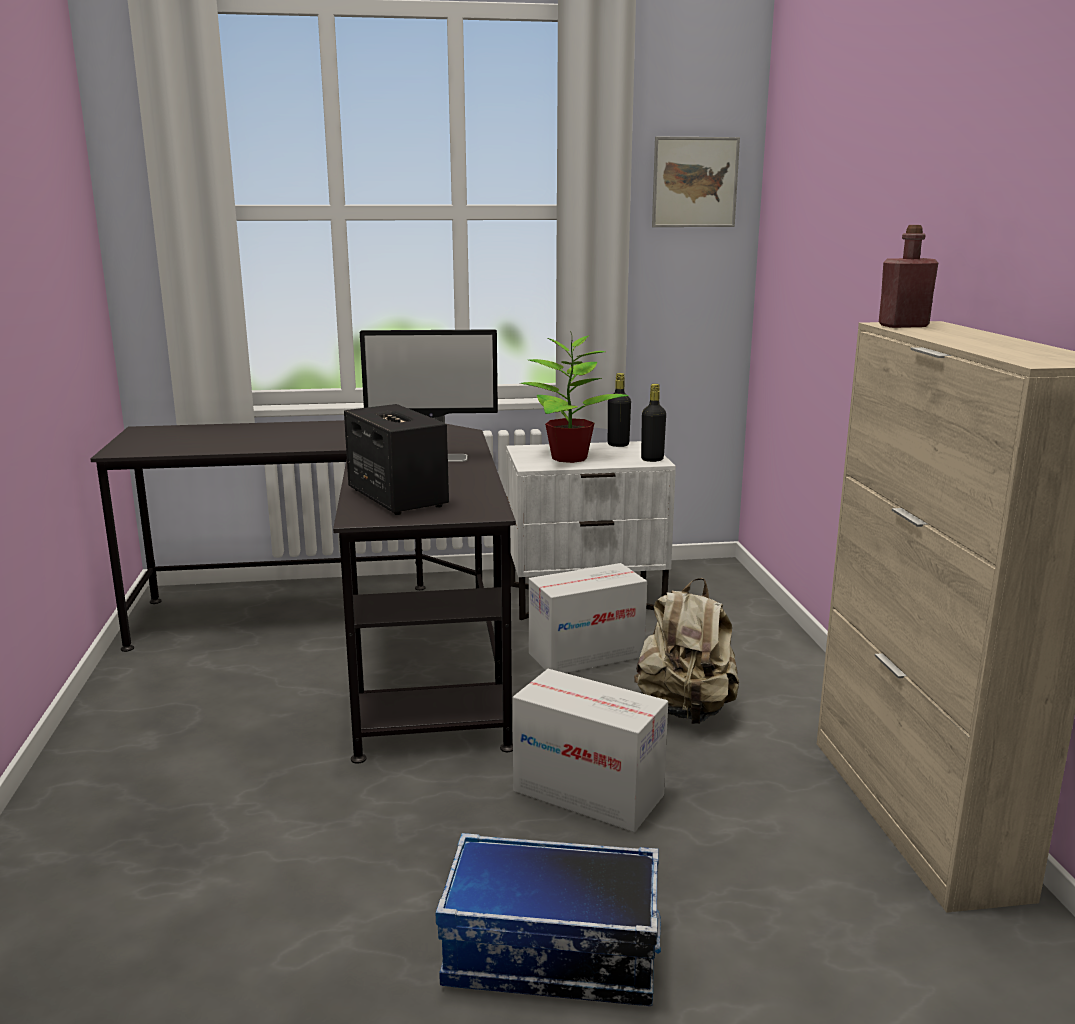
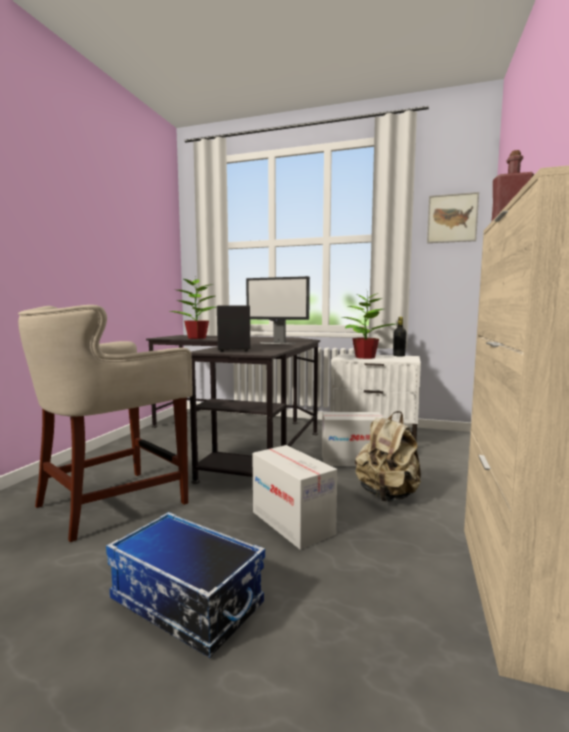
camera: 25 degrees right, 10 degrees down
black bottle [641,384,666,462] -> none
none -> beige stool [18,305,193,542]
none -> potted plant [170,276,216,339]

